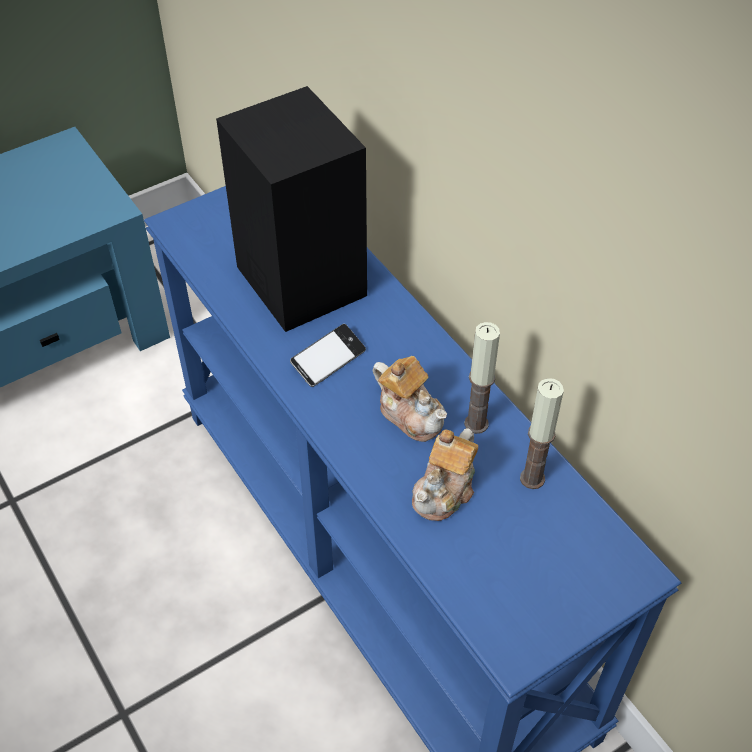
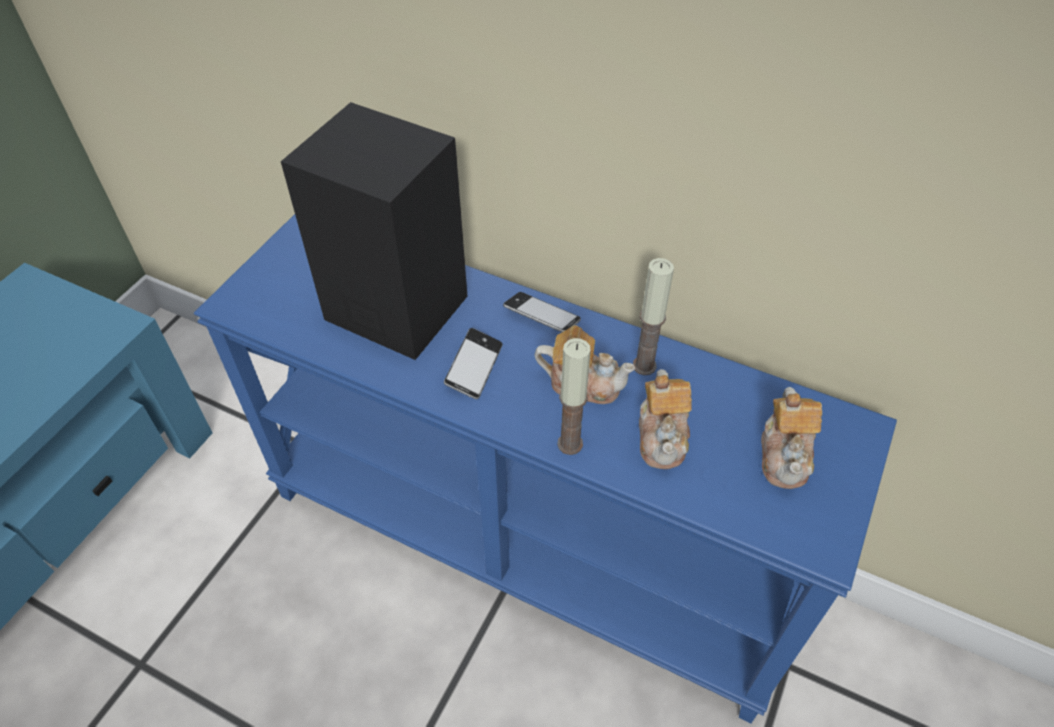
camera: 30 degrees left, 0 degrees up
candle [520,378,564,489] -> candle moved to [557,338,591,455]
none -> phone [503,292,581,332]
none -> teapot [761,387,822,489]

